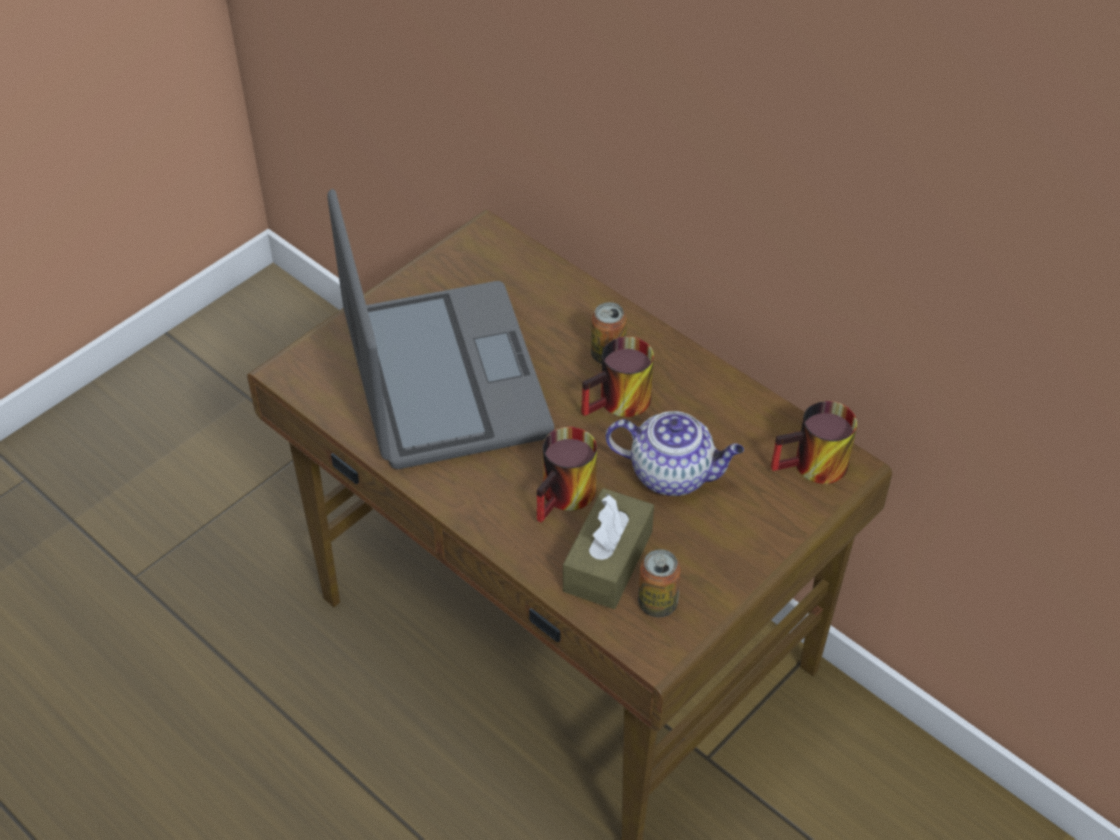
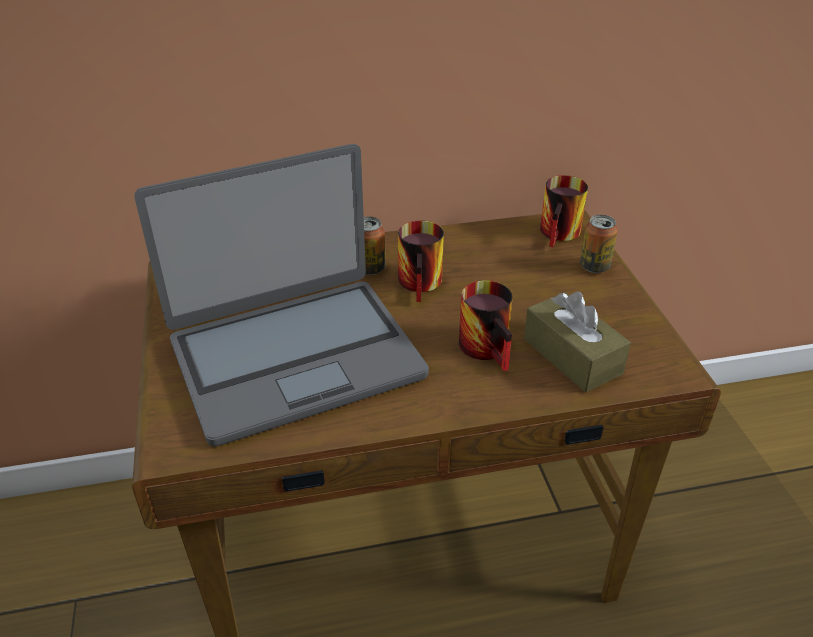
camera: 55 degrees left, 10 degrees down
laptop [327,189,554,469] -> laptop turned 135 degrees clockwise [134,144,429,447]
teapot [606,411,744,496] -> none
can [638,549,681,617] -> can moved to [580,215,618,273]

